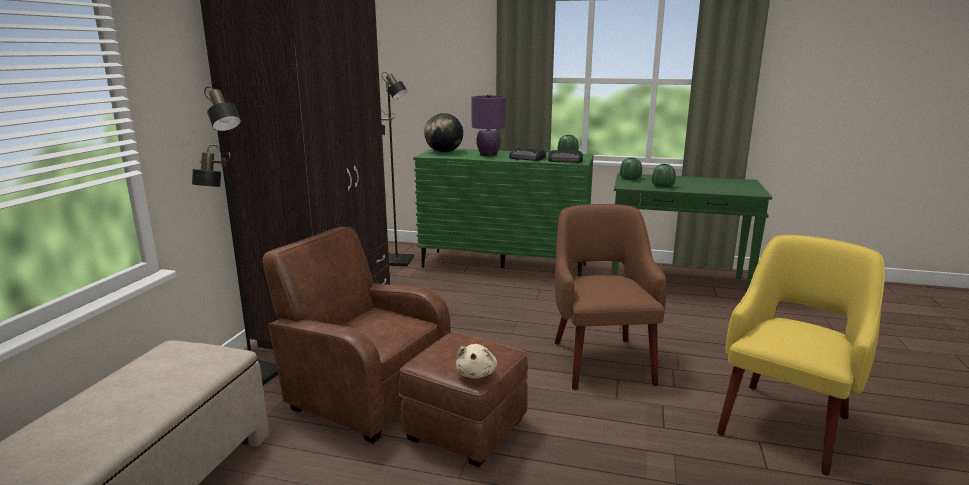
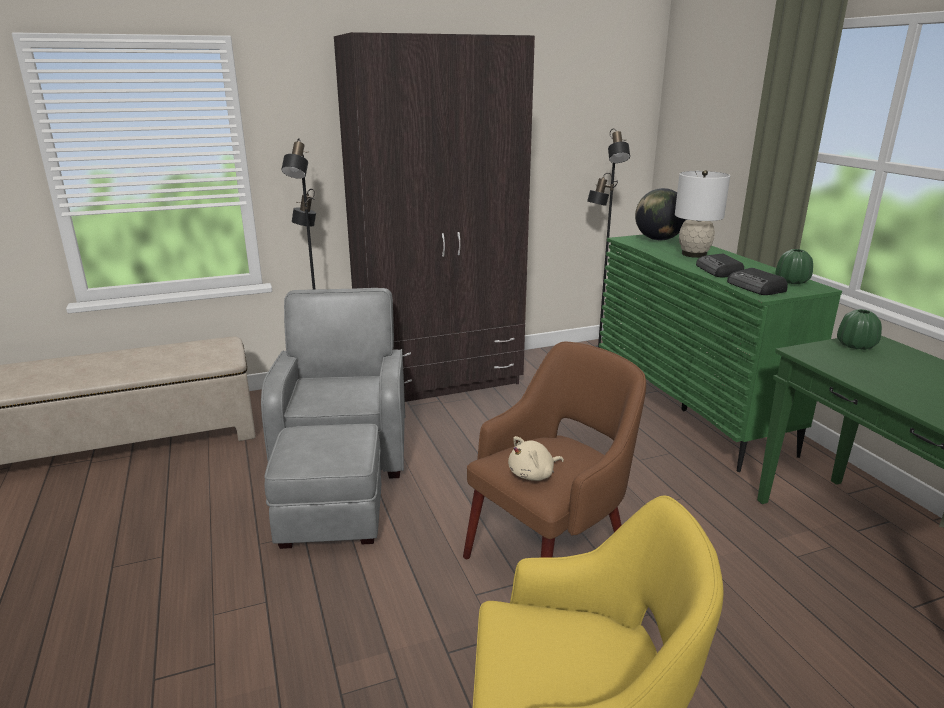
camera: 55 degrees right, 5 degrees up
brown armchair [262,227,528,468] -> grey armchair [261,288,405,549]
beige plush toy [456,344,497,379] -> beige plush toy moved to [508,436,564,481]
purple table lamp [471,94,506,156] -> white table lamp [675,170,730,258]
green vase [652,164,676,188] -> none

